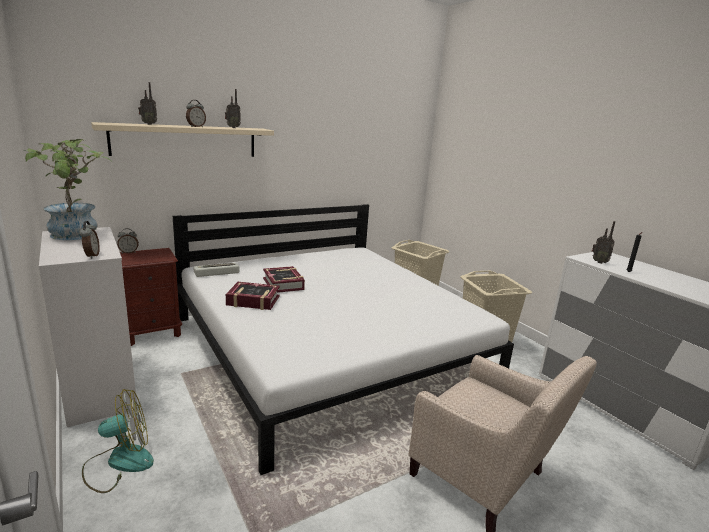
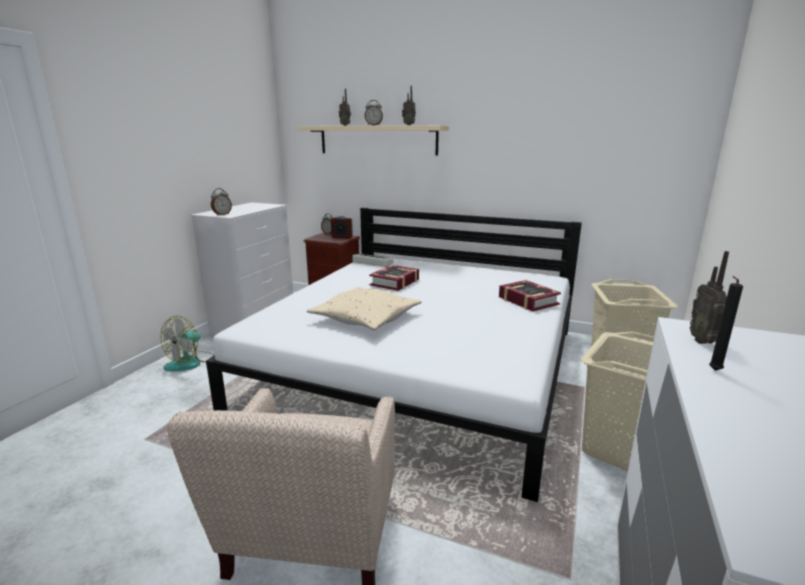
camera: 55 degrees right, 0 degrees up
potted plant [24,139,111,240] -> none
fan [82,389,154,493] -> fan turned 90 degrees clockwise [161,316,214,371]
book [226,282,280,310] -> book moved to [499,280,561,311]
none -> beige pillow [307,287,421,330]
none -> alarm clock [331,216,353,239]

